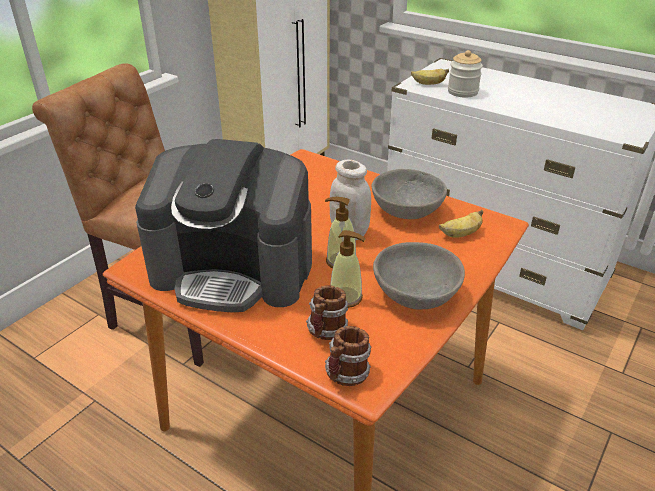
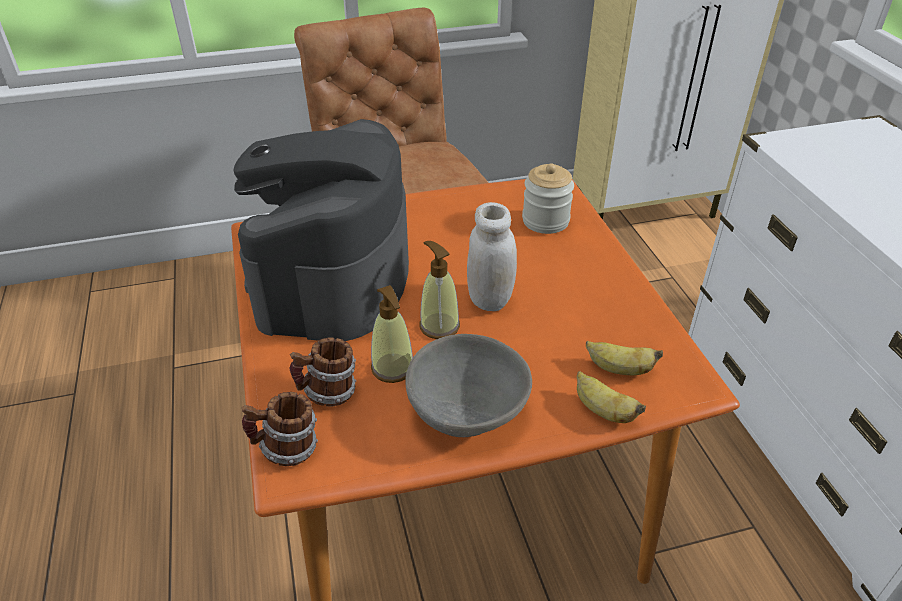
camera: 40 degrees right, 5 degrees up
coffee machine [135,139,312,312] -> coffee machine turned 45 degrees clockwise [234,119,409,341]
grey bowl [372,169,447,219] -> none
banana [411,68,449,85] -> banana moved to [577,371,646,423]
jar [448,50,483,97] -> jar moved to [522,164,574,234]

